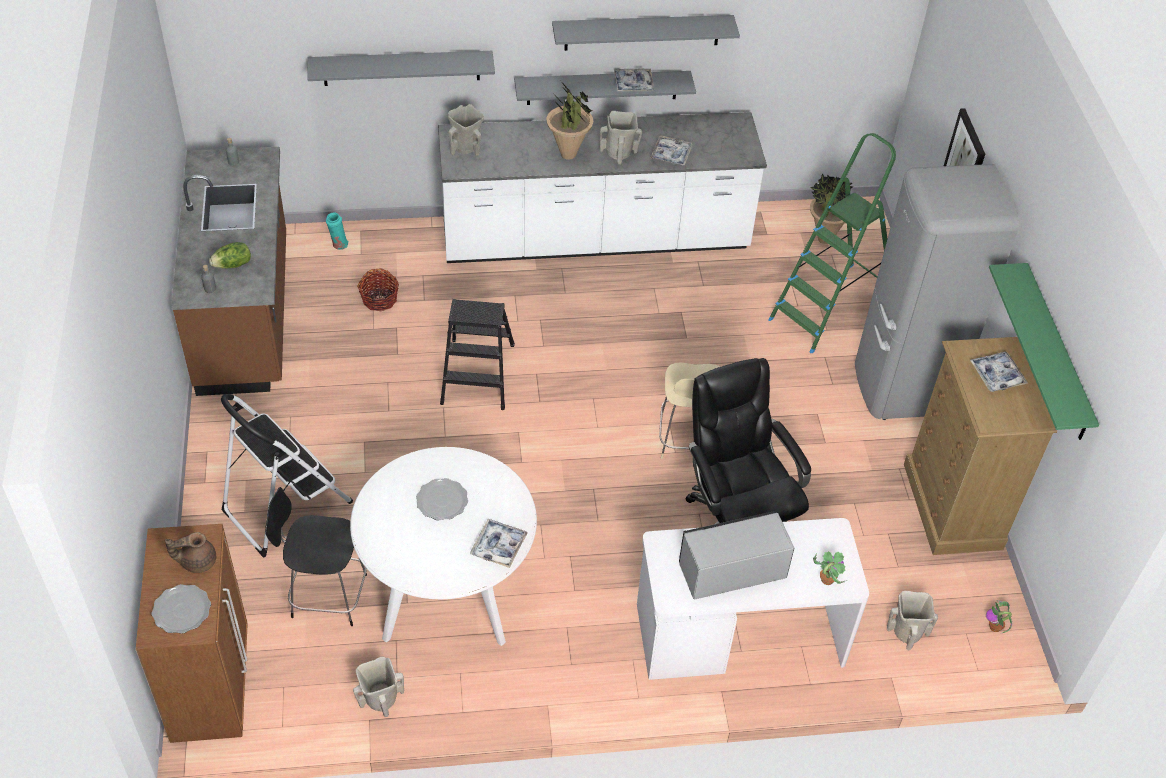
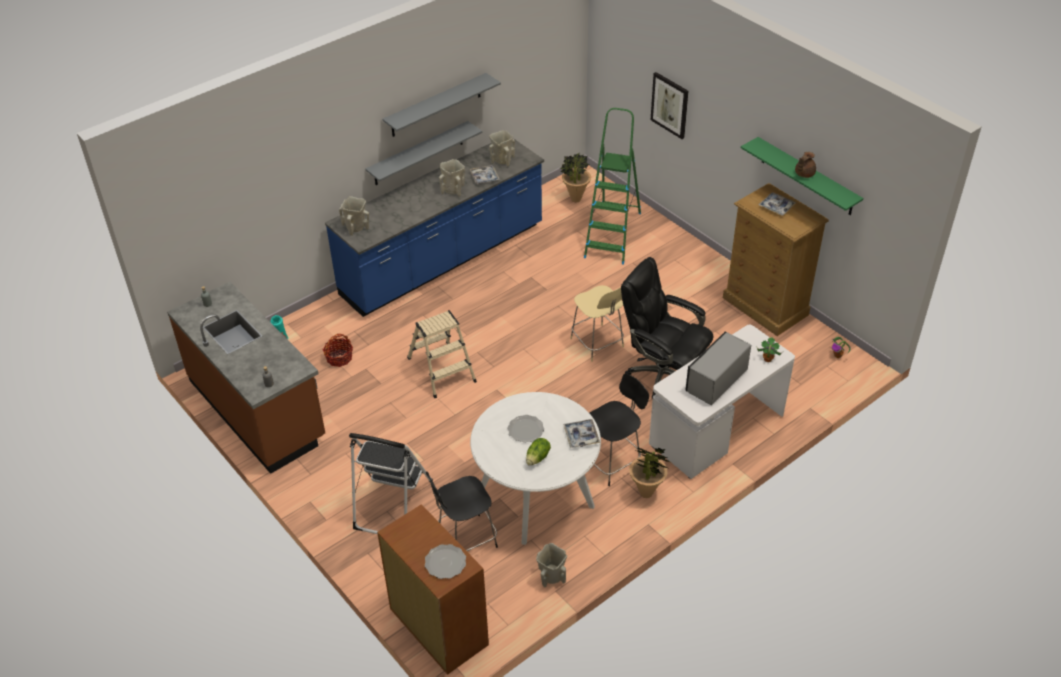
camera: 30 degrees left, 5 degrees down
brown teapot [165,532,216,573] -> brown teapot moved to [795,152,816,178]
lettuce [209,242,251,268] -> lettuce moved to [526,438,551,466]
grey shelf [307,51,495,86] -> none
white counter [438,112,767,263] -> blue counter [325,138,544,317]
black step ladder [440,299,515,410] -> beige step ladder [407,310,477,398]
potted plant [546,83,593,160] -> potted plant moved to [629,447,670,498]
tray [614,69,654,91] -> none
grey fridge [855,164,1019,420] -> none
beige vase [887,591,938,650] -> beige vase moved to [489,130,515,166]
none -> black chair [590,373,649,486]

